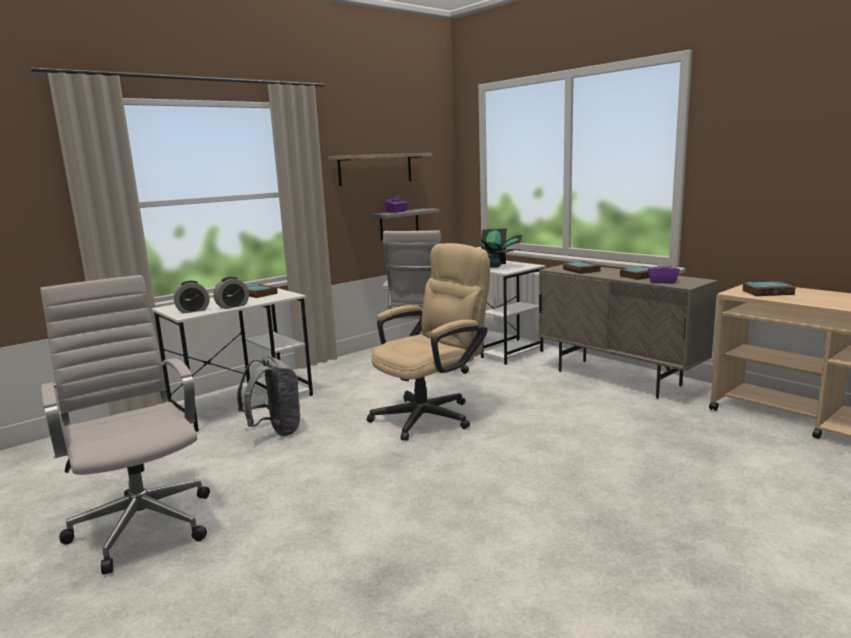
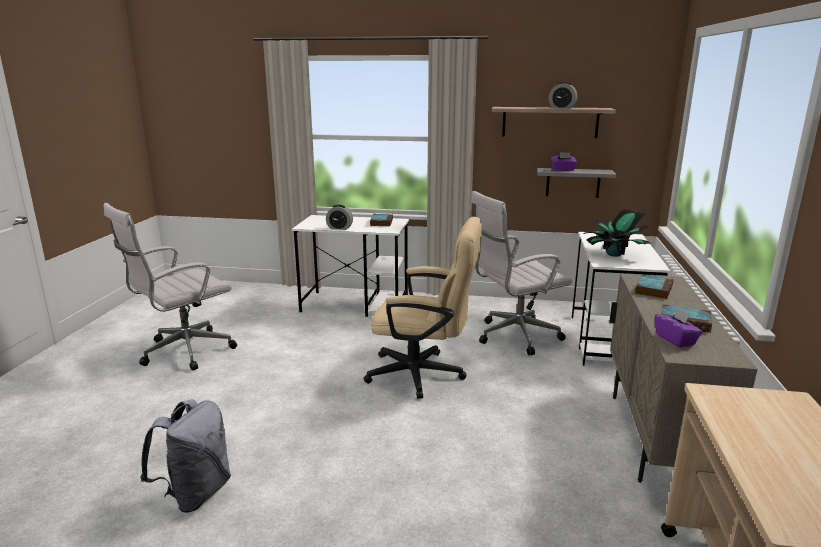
camera: 50 degrees right, 5 degrees up
white office chair [40,275,210,574] -> white office chair turned 150 degrees counterclockwise [104,203,237,371]
alarm clock [174,281,210,314] -> alarm clock moved to [549,82,577,109]
grey backpack [237,356,301,436] -> grey backpack moved to [140,399,231,513]
book [742,281,795,296] -> none

